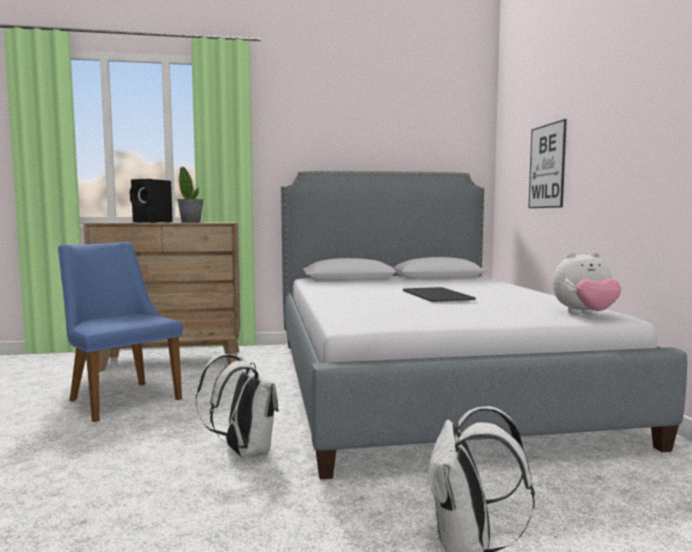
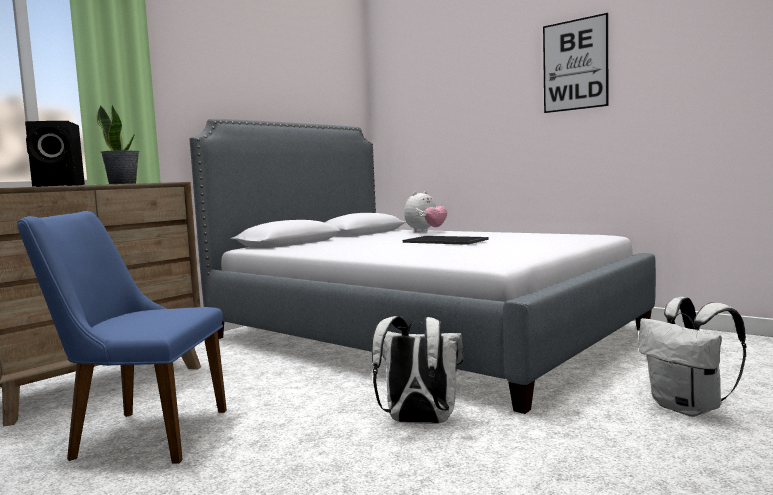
camera: 40 degrees left, 0 degrees up
picture [529,119,567,208] -> picture moved to [543,13,608,113]
plush toy [553,252,621,314] -> plush toy moved to [404,191,447,232]

